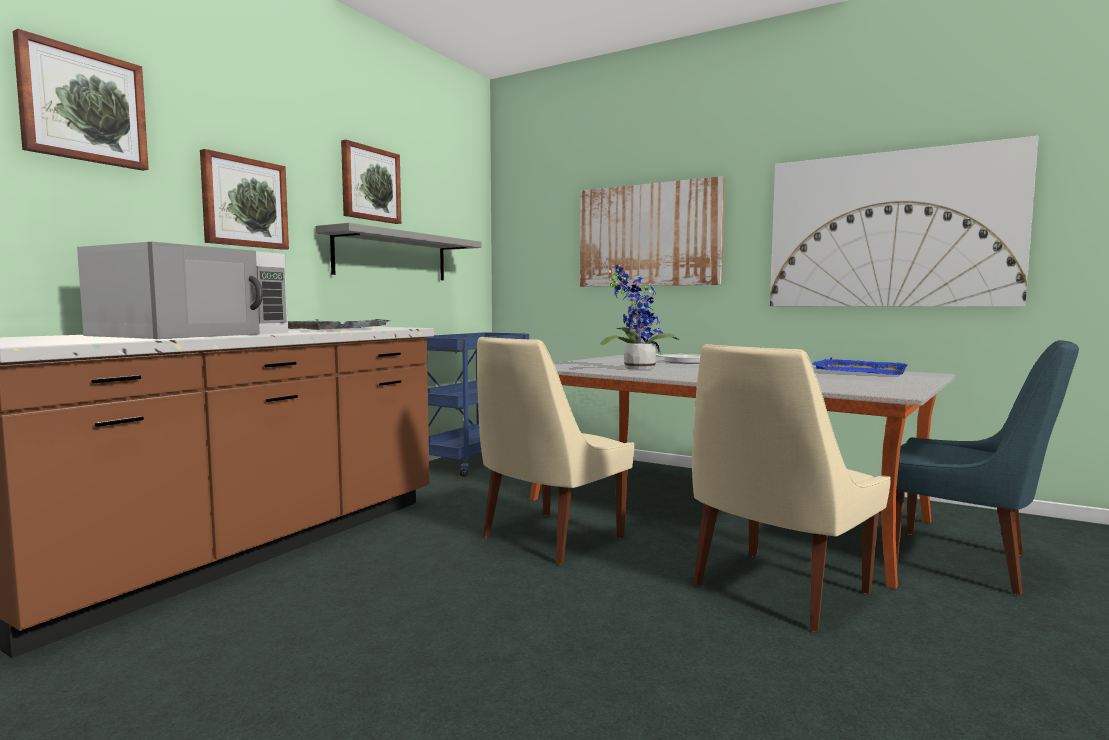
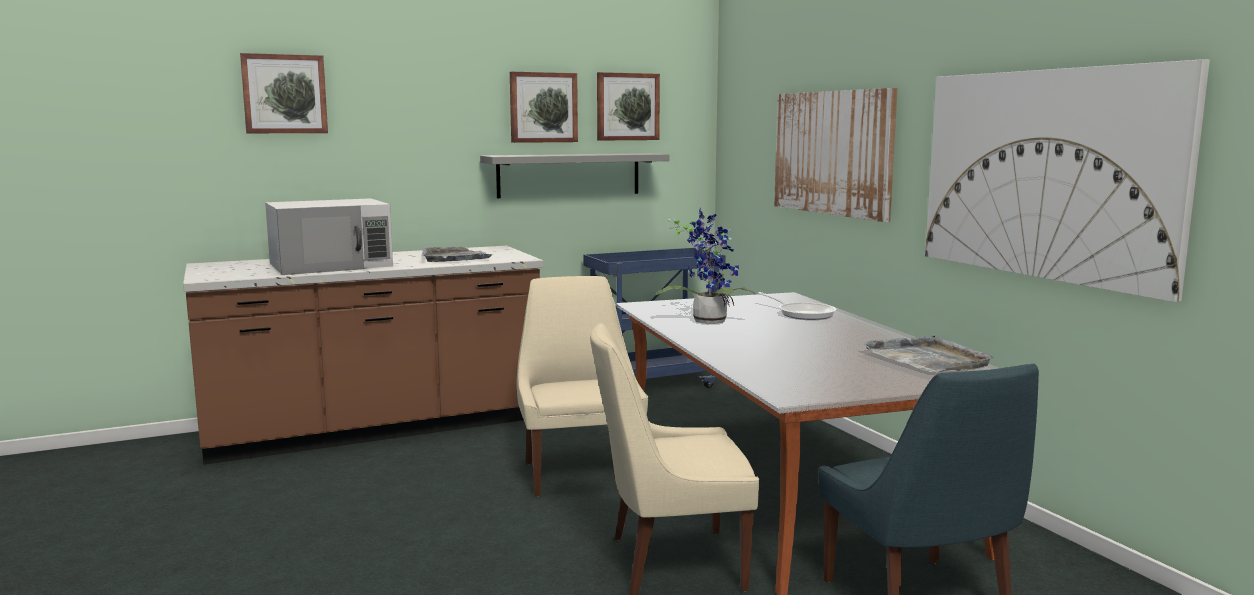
camera: 35 degrees right, 5 degrees up
picture [200,149,289,250] -> picture moved to [597,72,660,140]
beige chair [477,337,634,565] -> beige chair turned 90 degrees clockwise [517,276,648,497]
blue tray [812,357,908,375] -> grey tray [862,335,993,372]

